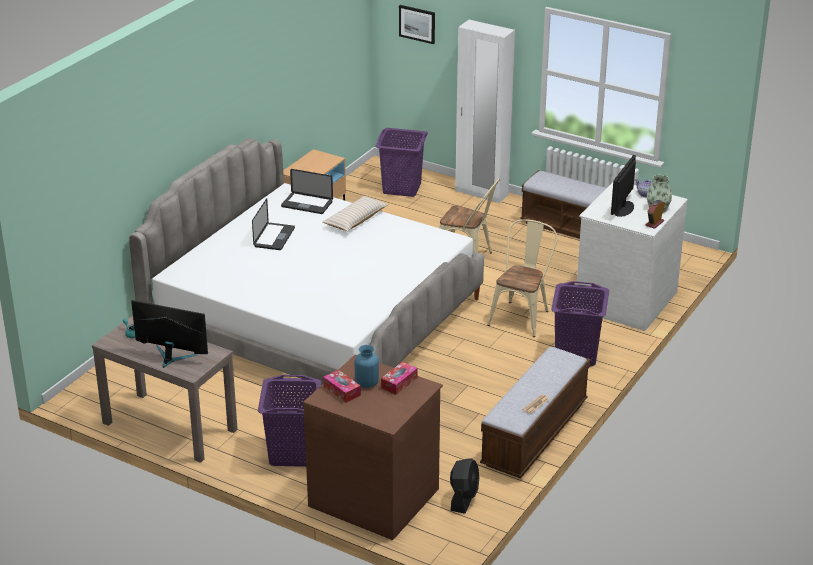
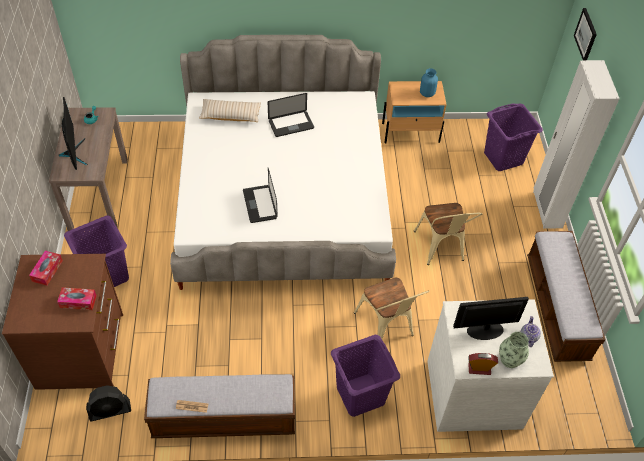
camera: 55 degrees right, 20 degrees up
laptop [281,169,333,214] -> laptop moved to [243,168,277,223]
beige pillow [322,196,389,232] -> beige pillow moved to [199,99,261,122]
blue vase [355,345,379,388] -> blue vase moved to [420,68,438,97]
beige chair [487,219,558,337] -> beige chair turned 75 degrees clockwise [354,278,429,339]

